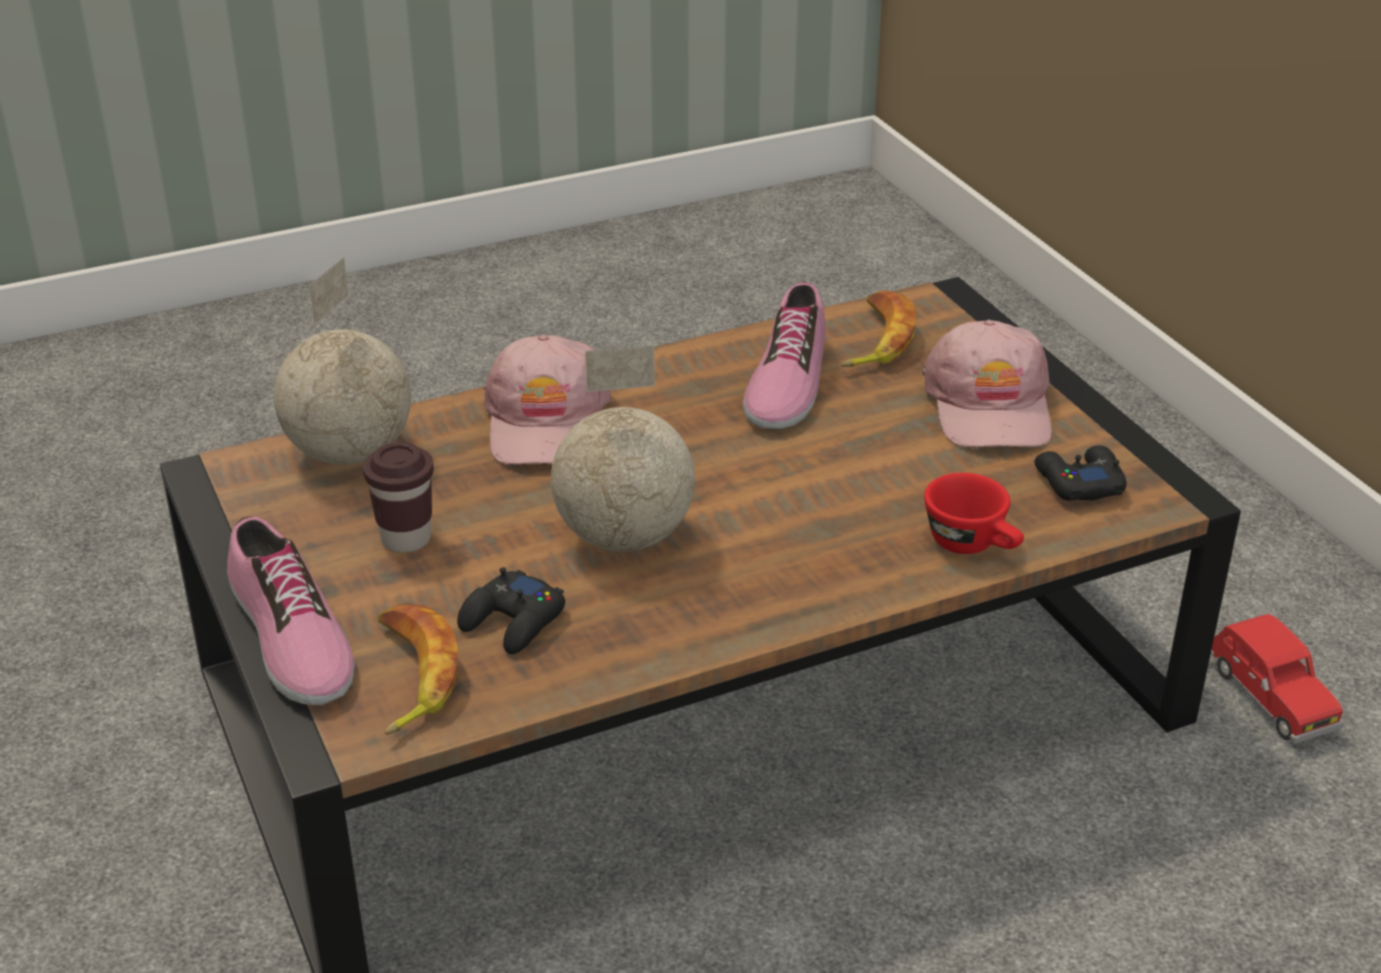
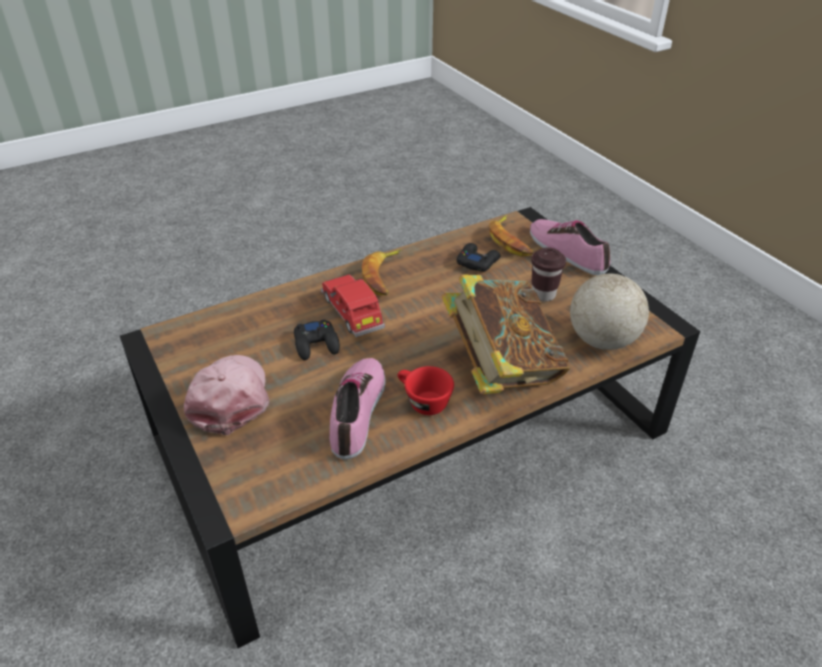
camera: 175 degrees right, 5 degrees up
pink cap [483,335,611,465] -> book [441,274,570,394]
globe [551,346,695,551] -> none
banana [841,290,916,367] -> banana moved to [362,250,402,295]
red cup [924,473,1024,554] -> red cup moved to [398,366,454,415]
black game controller [1034,445,1127,501] -> black game controller moved to [294,319,340,360]
red toy car [1211,614,1344,744] -> red toy car moved to [321,275,385,337]

